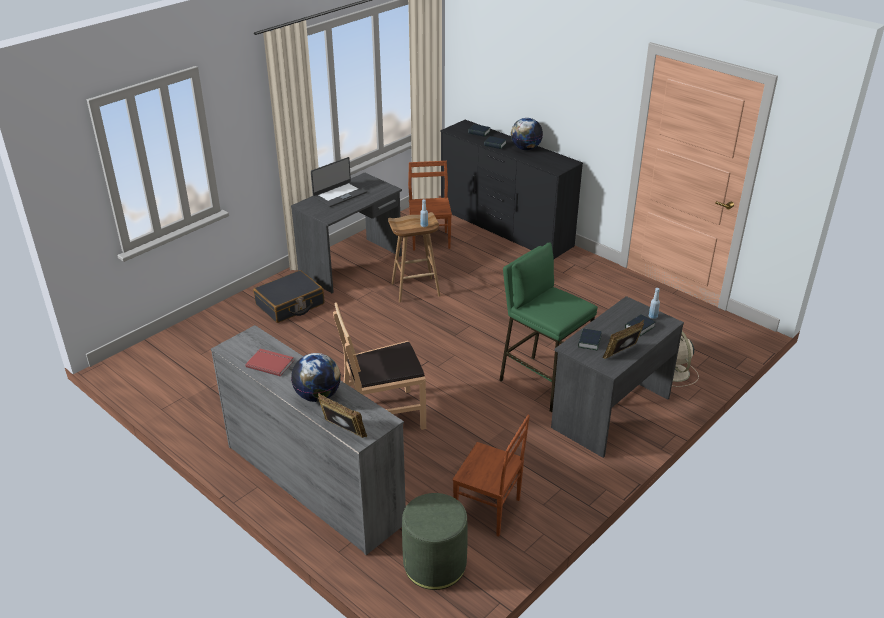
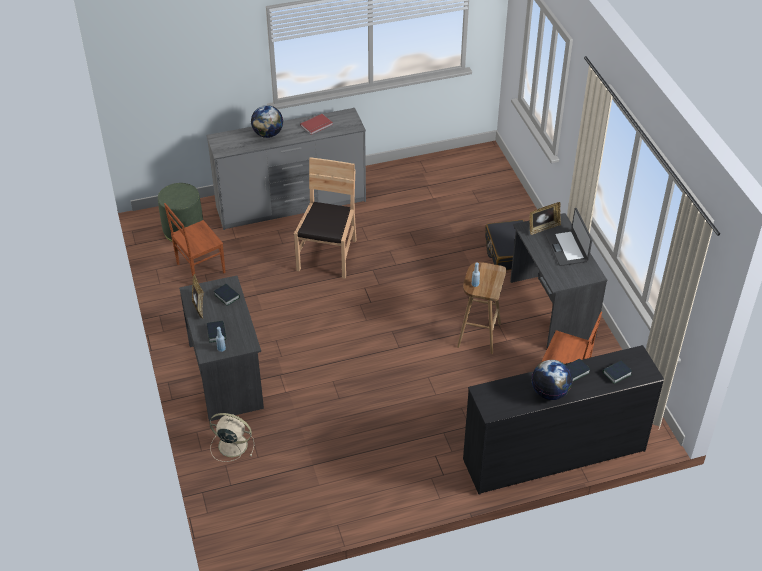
camera: 120 degrees right, 10 degrees up
picture frame [318,394,367,438] -> picture frame moved to [529,202,561,235]
green stool [499,242,598,412] -> none

